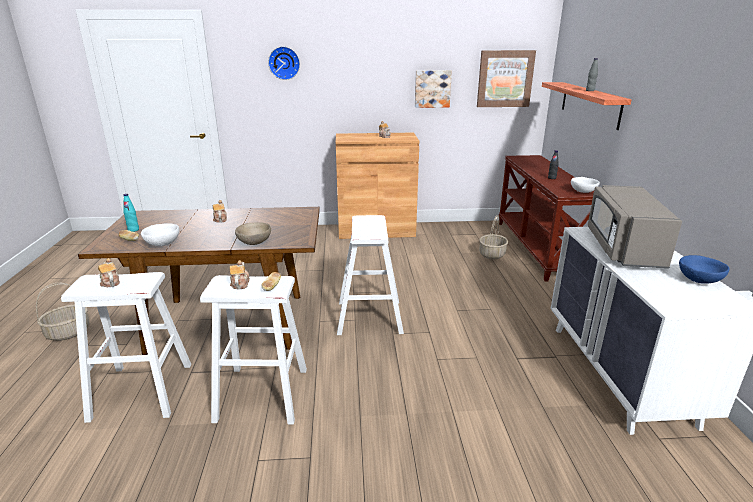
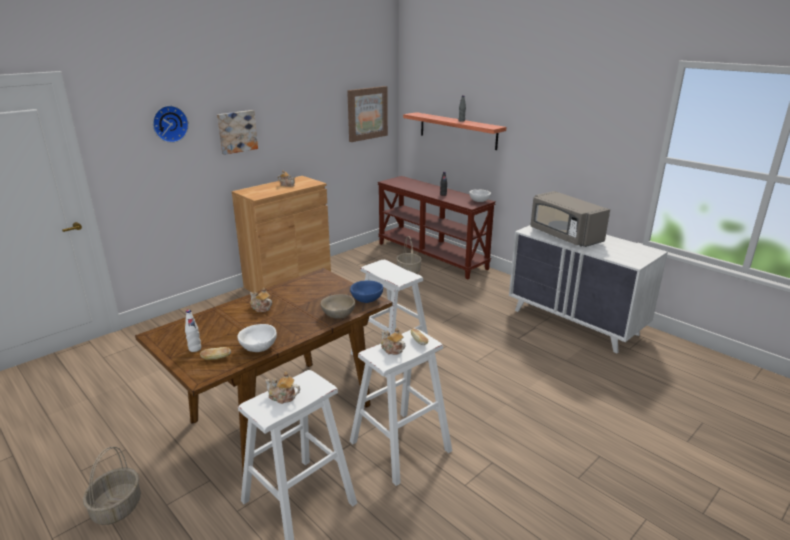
camera: 40 degrees left, 0 degrees up
turquoise bottle [123,194,139,232] -> white bottle [185,310,201,352]
picture [415,70,452,108] -> picture moved to [217,110,258,155]
blue bowl [679,255,729,284] -> blue bowl moved to [350,281,383,303]

